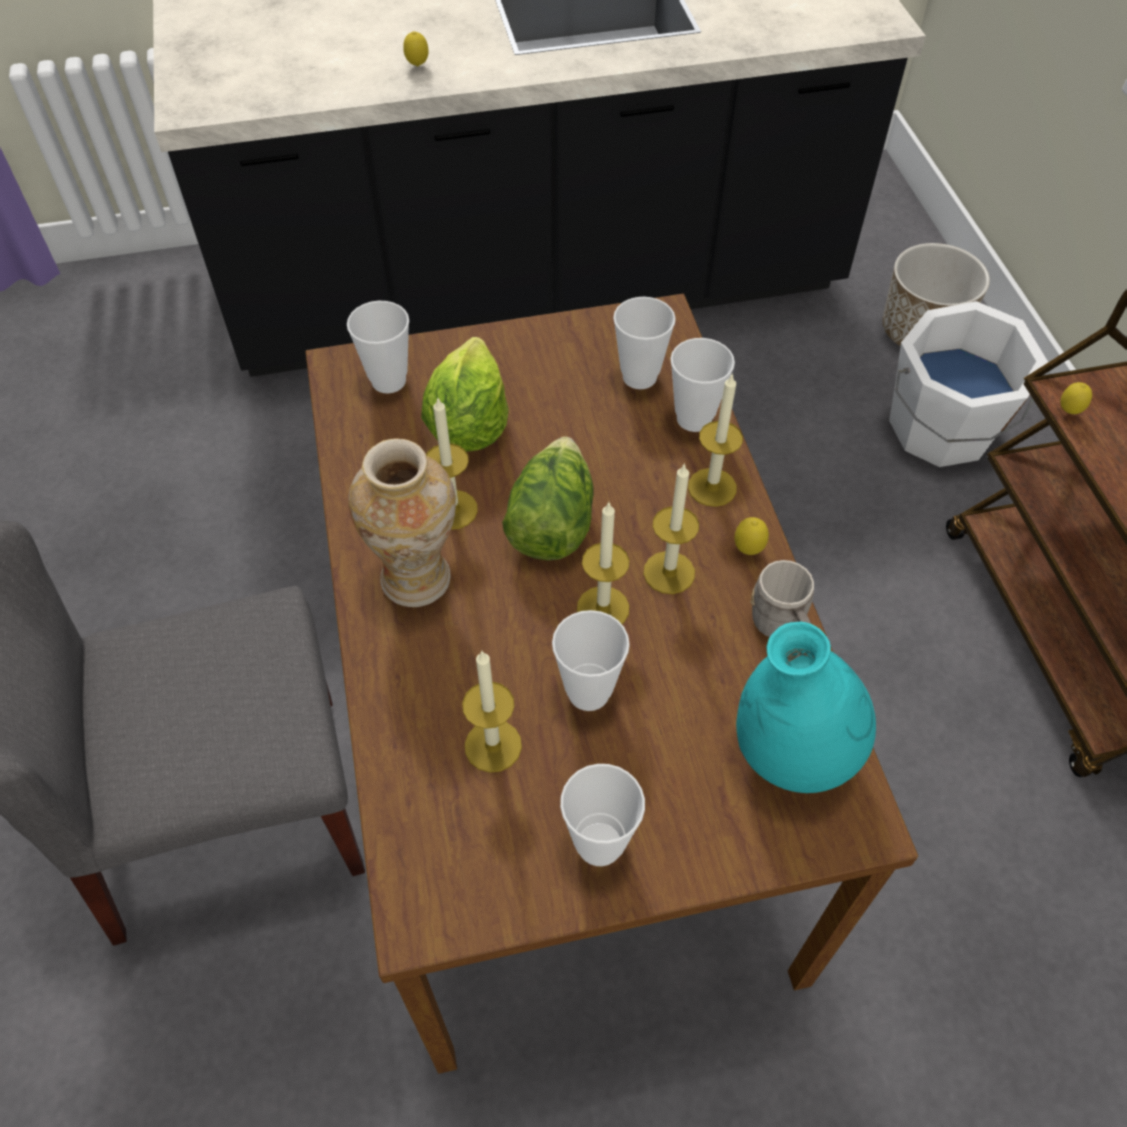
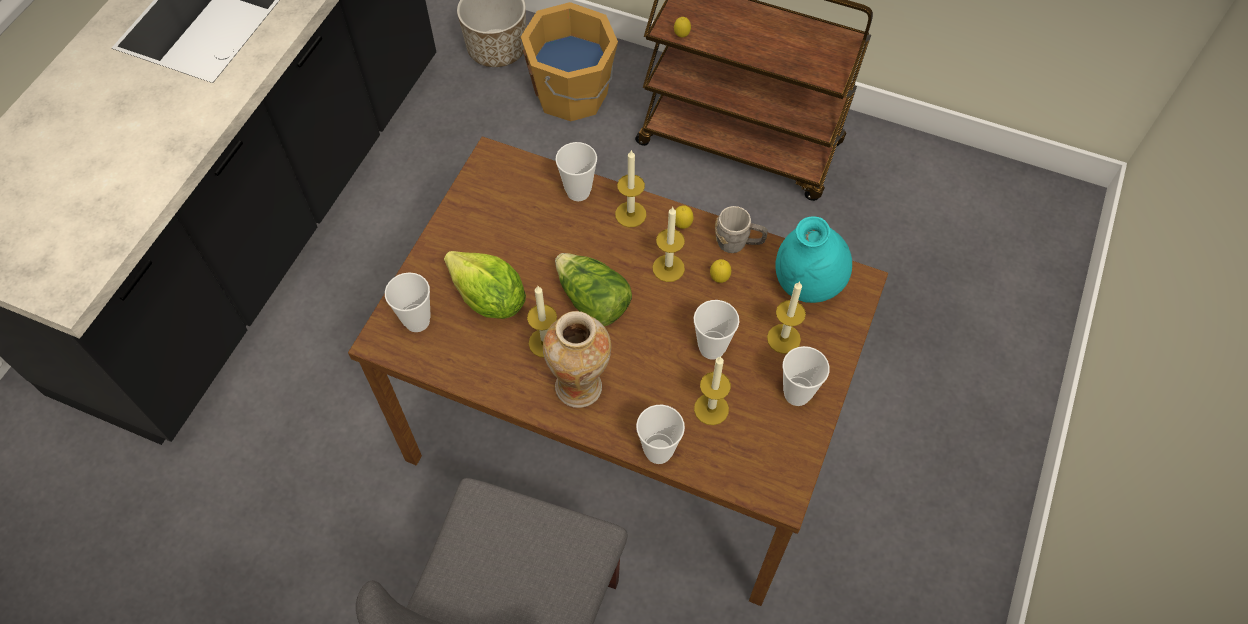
camera: 55 degrees left, 5 degrees up
lemon [403,31,429,67] -> lemon moved to [710,259,731,283]
candle [577,503,630,624] -> candle moved to [767,281,806,354]
cup [613,297,676,389] -> cup moved to [636,405,685,464]
white bucket [889,301,1048,467] -> orange bucket [521,2,618,121]

